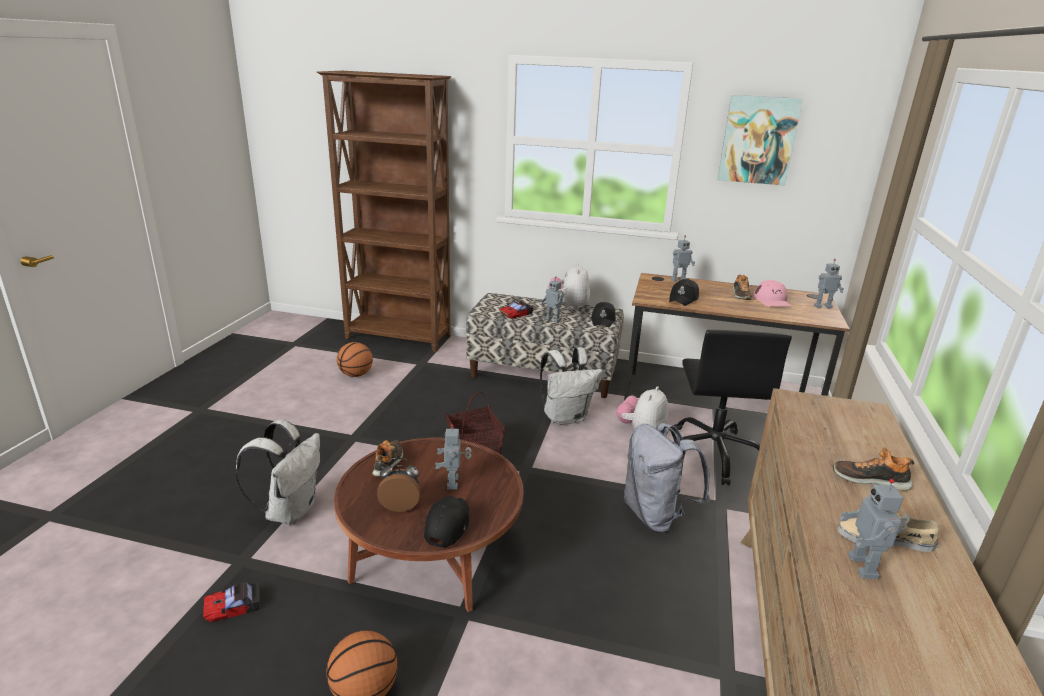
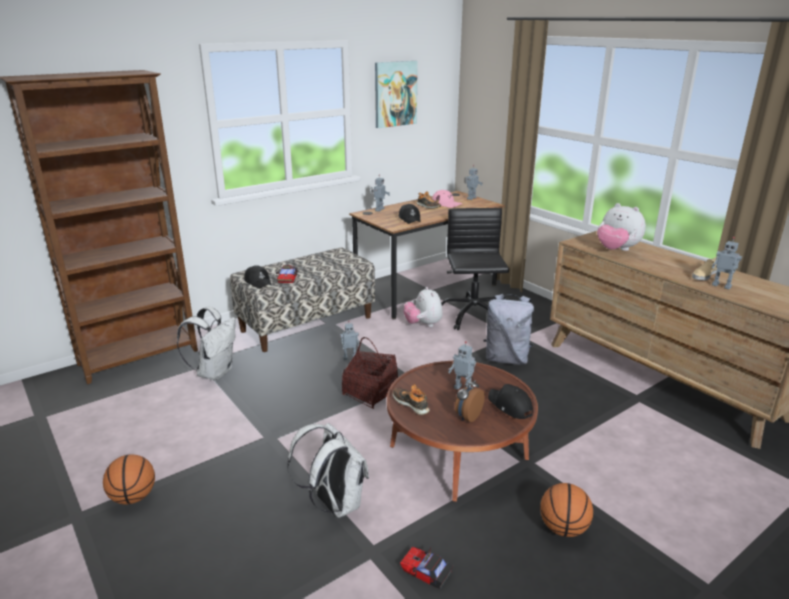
camera: 50 degrees left, 0 degrees up
toy car [203,583,260,622] -> toy car turned 105 degrees clockwise [400,546,453,589]
basketball [337,342,373,377] -> basketball moved to [103,454,155,505]
white backpack [540,347,602,425] -> white backpack moved to [177,307,236,381]
toy robot [541,277,564,323] -> toy robot moved to [340,321,359,360]
plush toy [548,263,590,310] -> plush toy moved to [597,203,646,251]
black cap [591,302,616,328] -> black cap moved to [244,266,271,289]
black office chair [674,330,792,485] -> black office chair turned 135 degrees counterclockwise [441,208,509,330]
shoe [833,447,914,491] -> none

